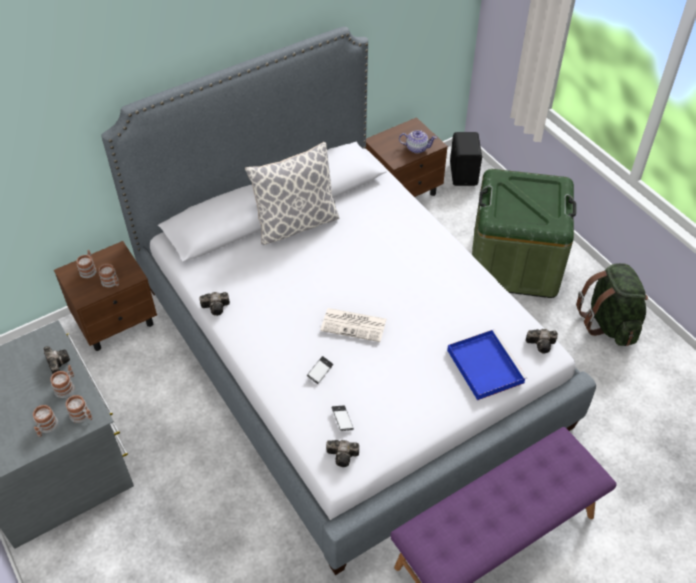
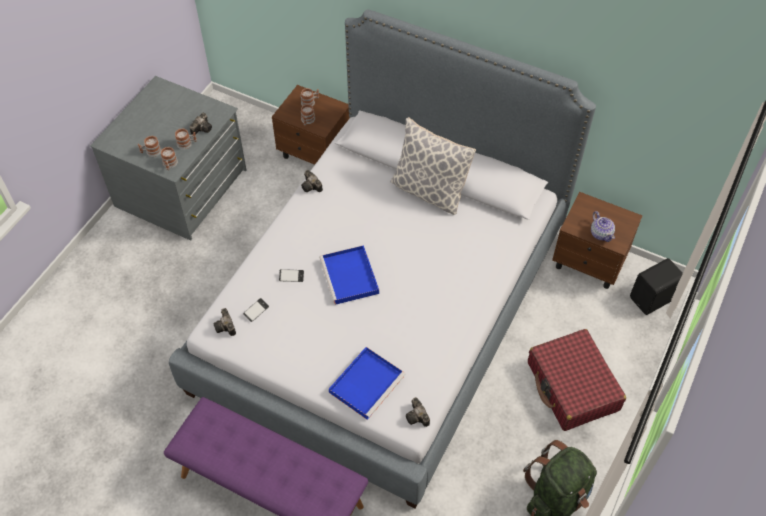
camera: 60 degrees right, 5 degrees up
newspaper [320,308,386,342] -> blue tray [319,245,379,305]
green storage box [472,169,576,298] -> red suitcase [528,329,626,431]

